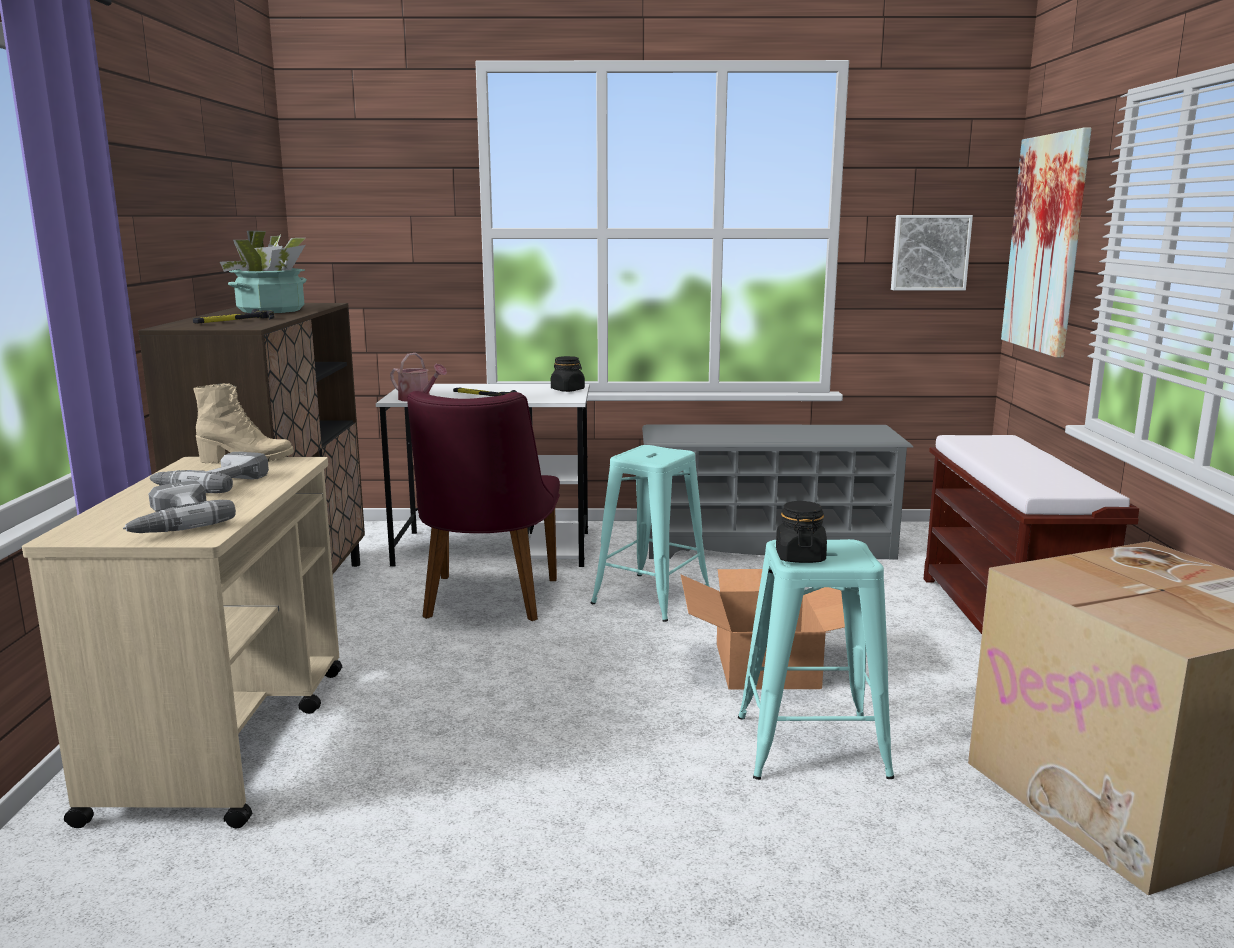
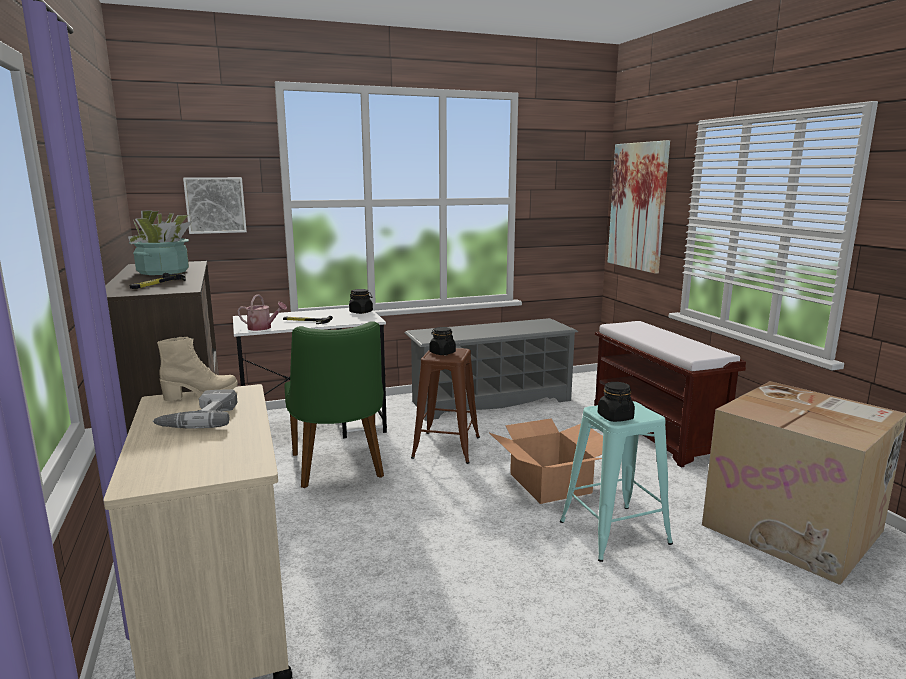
camera: 20 degrees left, 0 degrees up
power drill [123,480,236,533] -> none
purple chair [407,391,560,621] -> green chair [284,321,384,488]
turquoise stool [591,445,710,622] -> brown stool [411,348,480,464]
picture [891,215,973,290] -> picture moved to [183,177,247,234]
none -> black jar [429,327,456,355]

